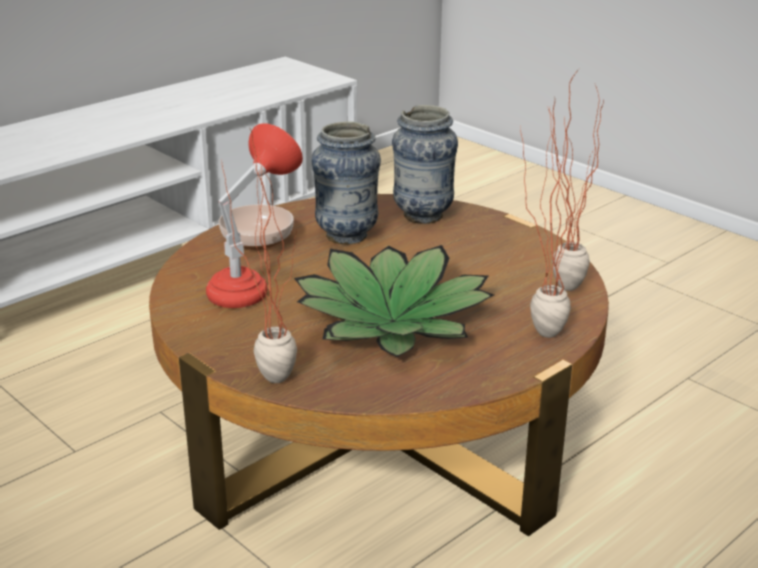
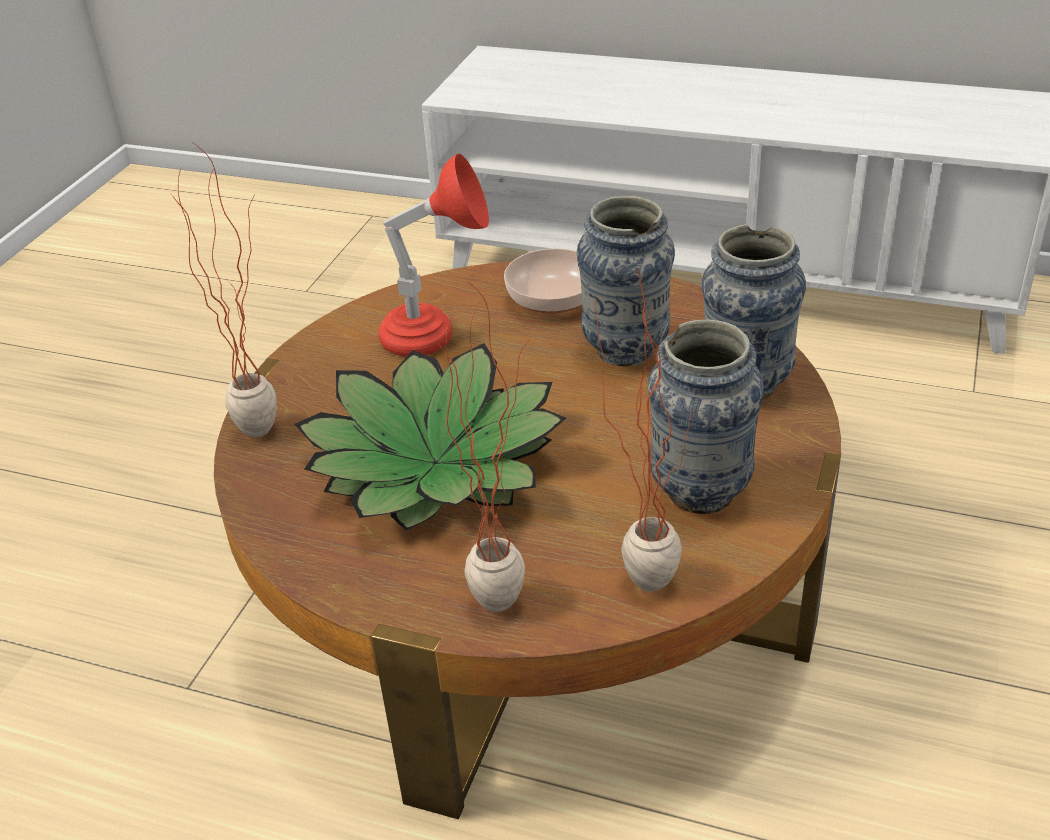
camera: 65 degrees right, 10 degrees up
none -> vase [648,319,764,514]

